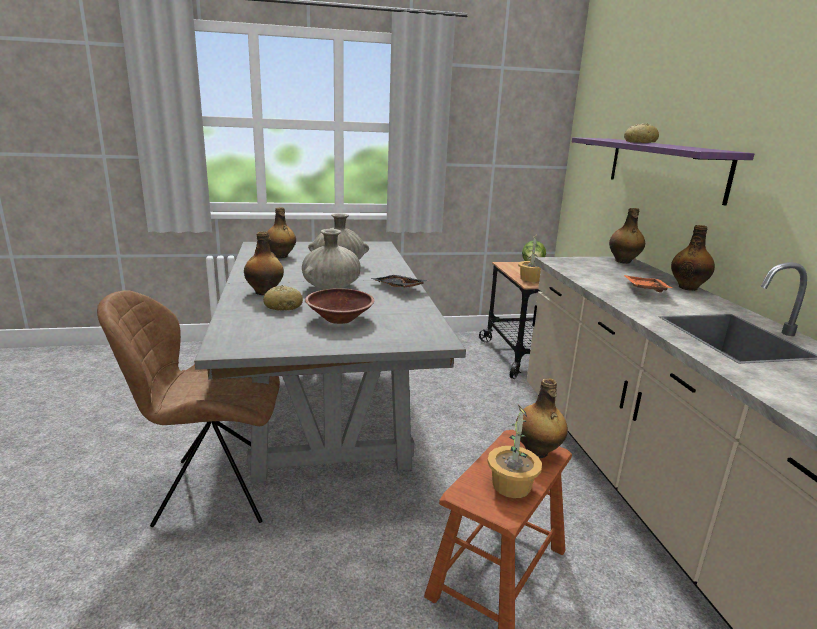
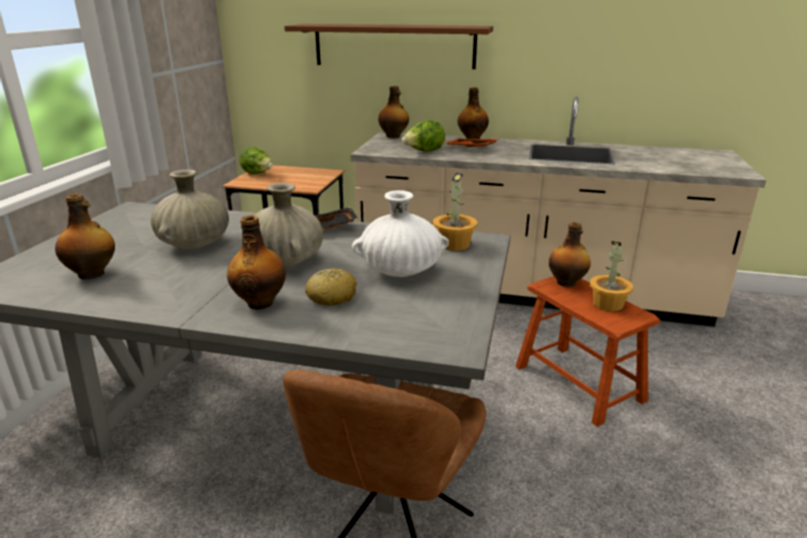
camera: 65 degrees left, 5 degrees up
brown bowl [305,288,374,324] -> white vase [352,190,449,277]
potted plant [518,236,541,282] -> potted plant moved to [433,172,478,251]
purple shelf [572,137,754,206] -> brown shelf [284,24,493,69]
bread [624,123,659,143] -> none
none -> lettuce [402,120,445,152]

